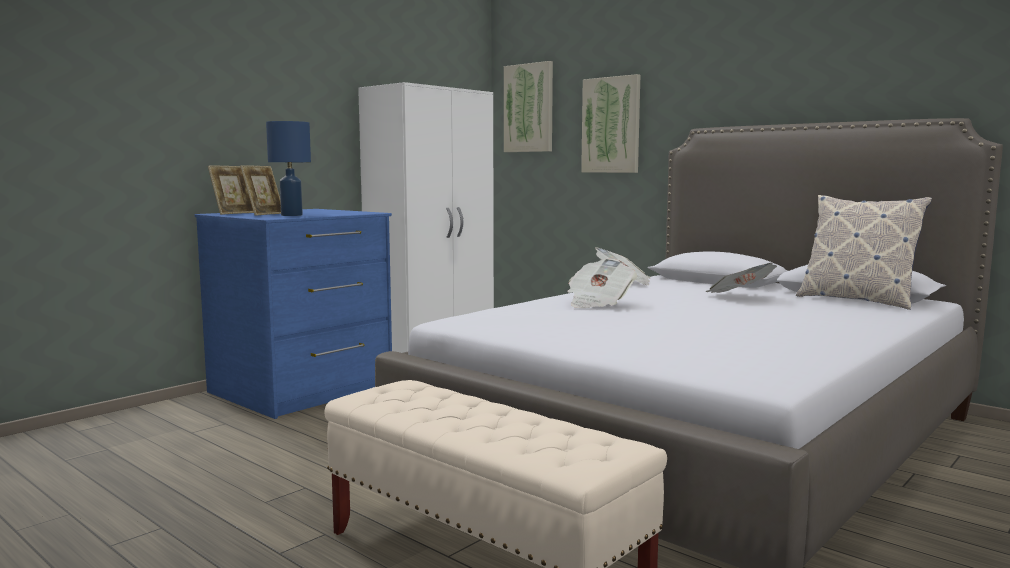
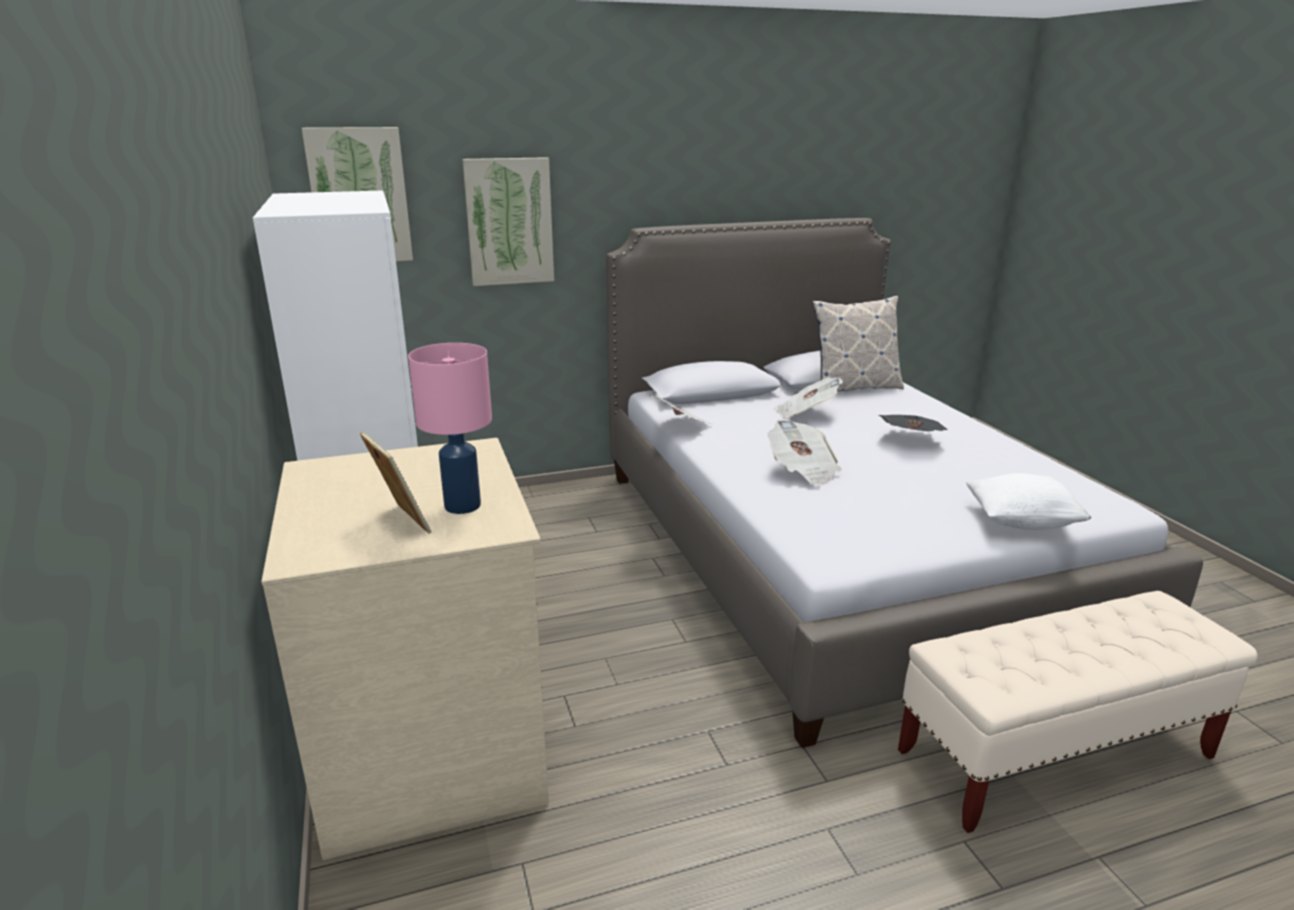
camera: 60 degrees left, 15 degrees up
blue dresser [195,209,392,419] -> beige dresser [261,438,549,860]
picture frame [208,165,254,215] -> none
blue table lamp [266,121,311,216] -> pink table lamp [408,343,492,514]
none -> newspaper [879,415,948,431]
none -> white pillow [966,473,1091,530]

